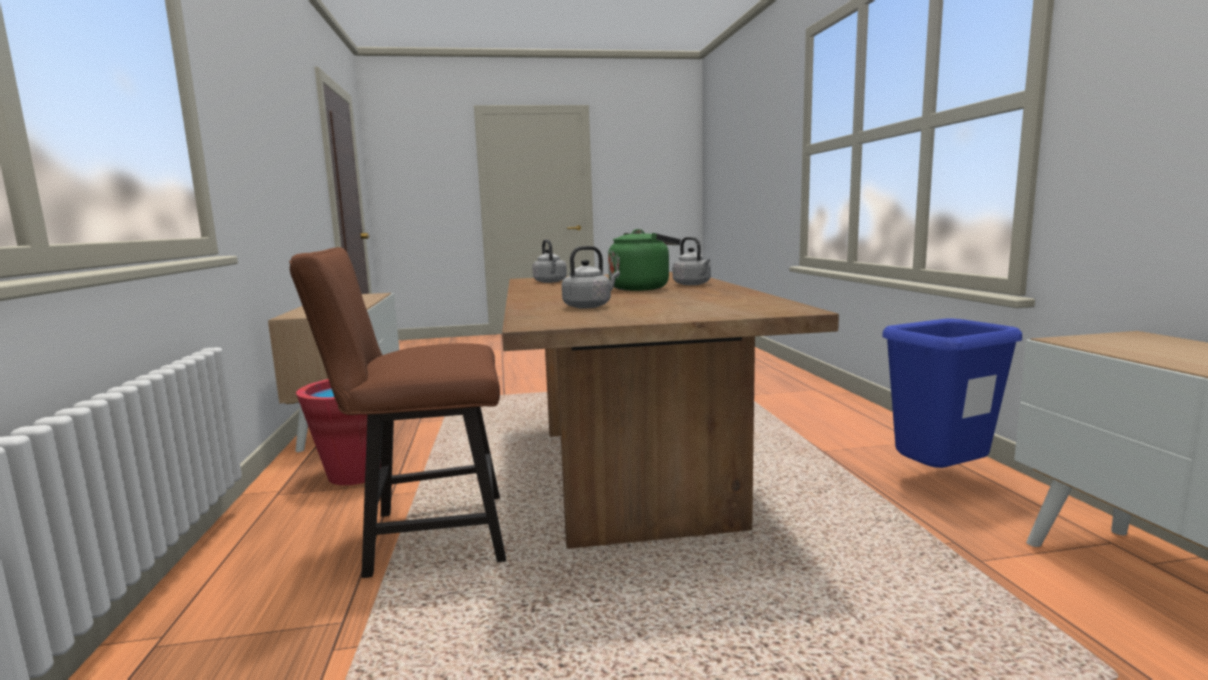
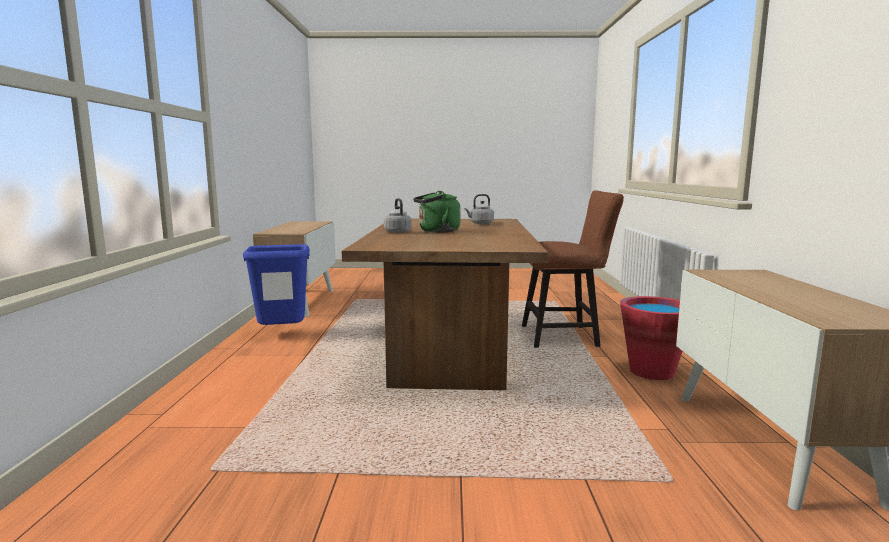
camera: 170 degrees left, 0 degrees up
grey kettle [532,239,567,283] -> none

